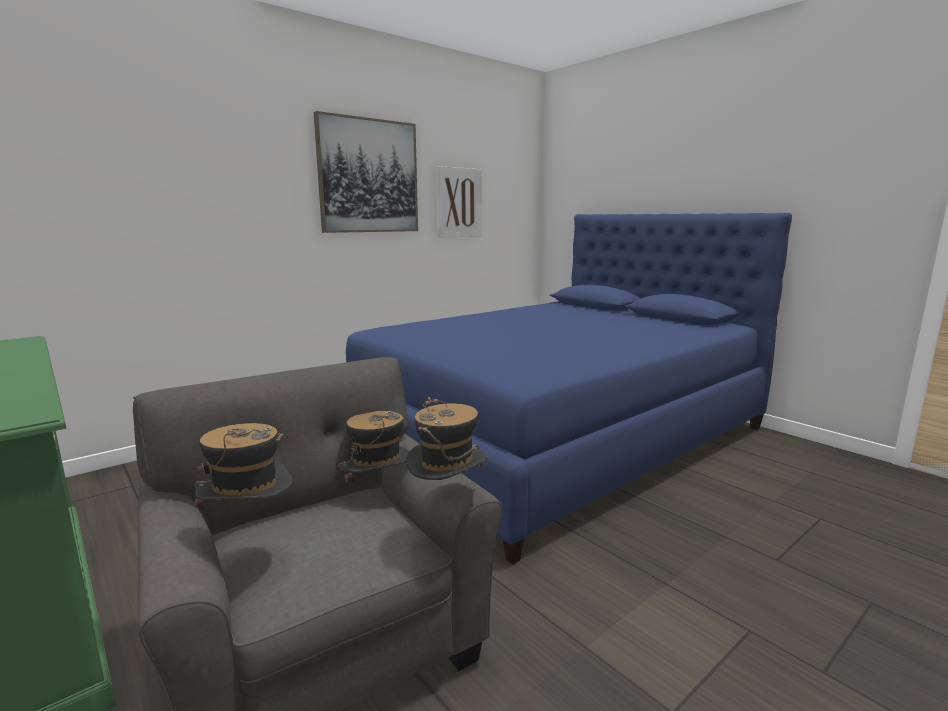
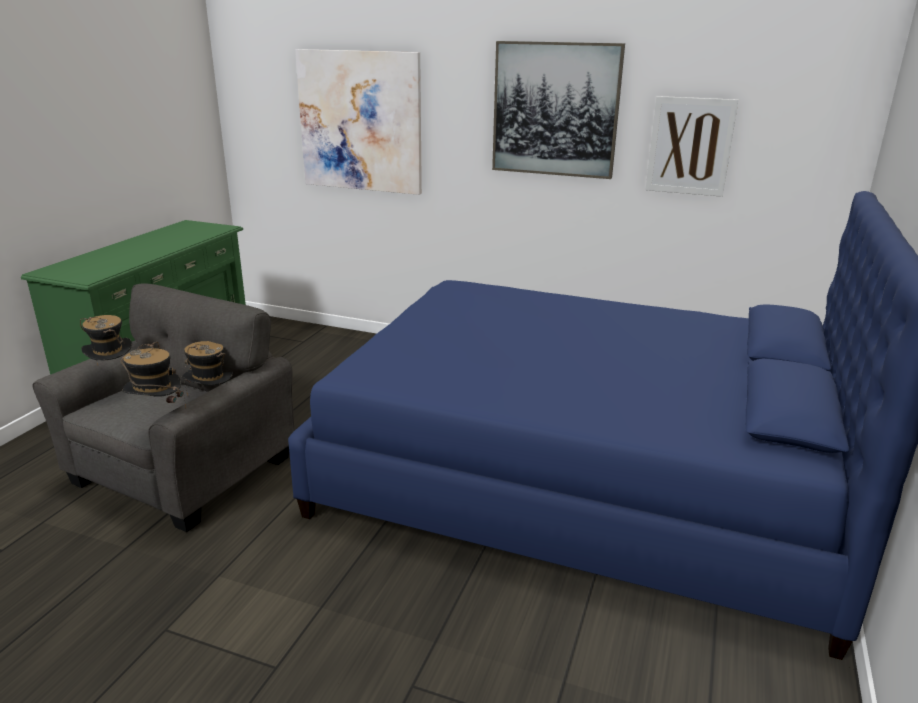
camera: 60 degrees right, 10 degrees up
none -> picture [295,49,422,195]

